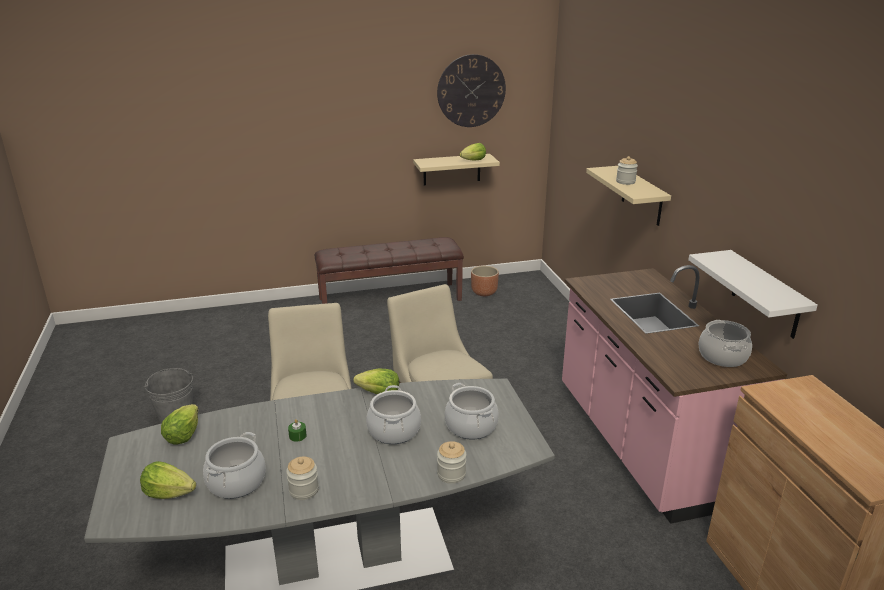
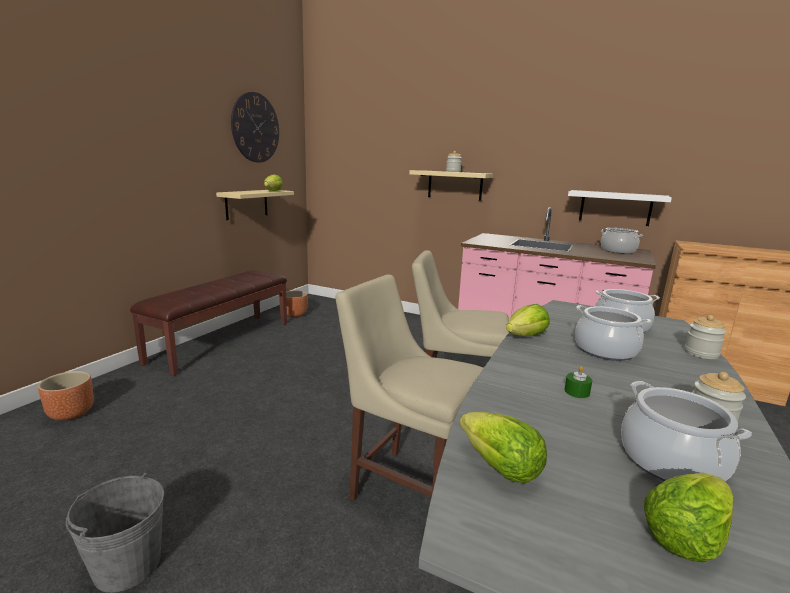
camera: 50 degrees left, 10 degrees down
none -> brown planter [38,371,94,421]

